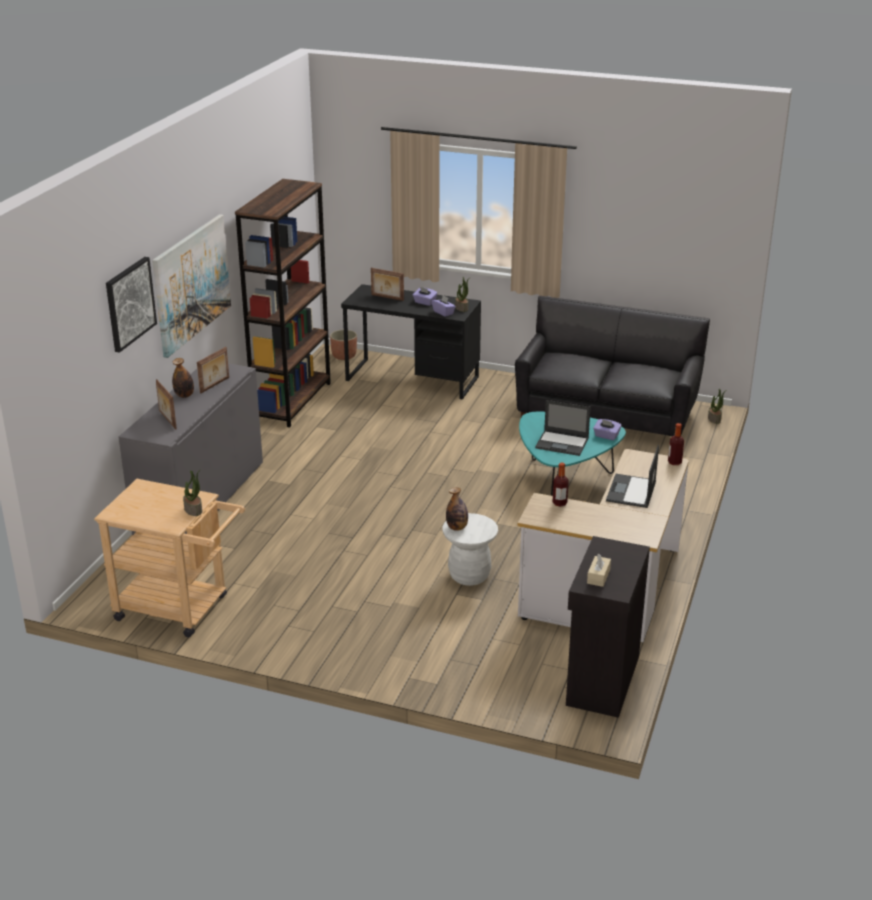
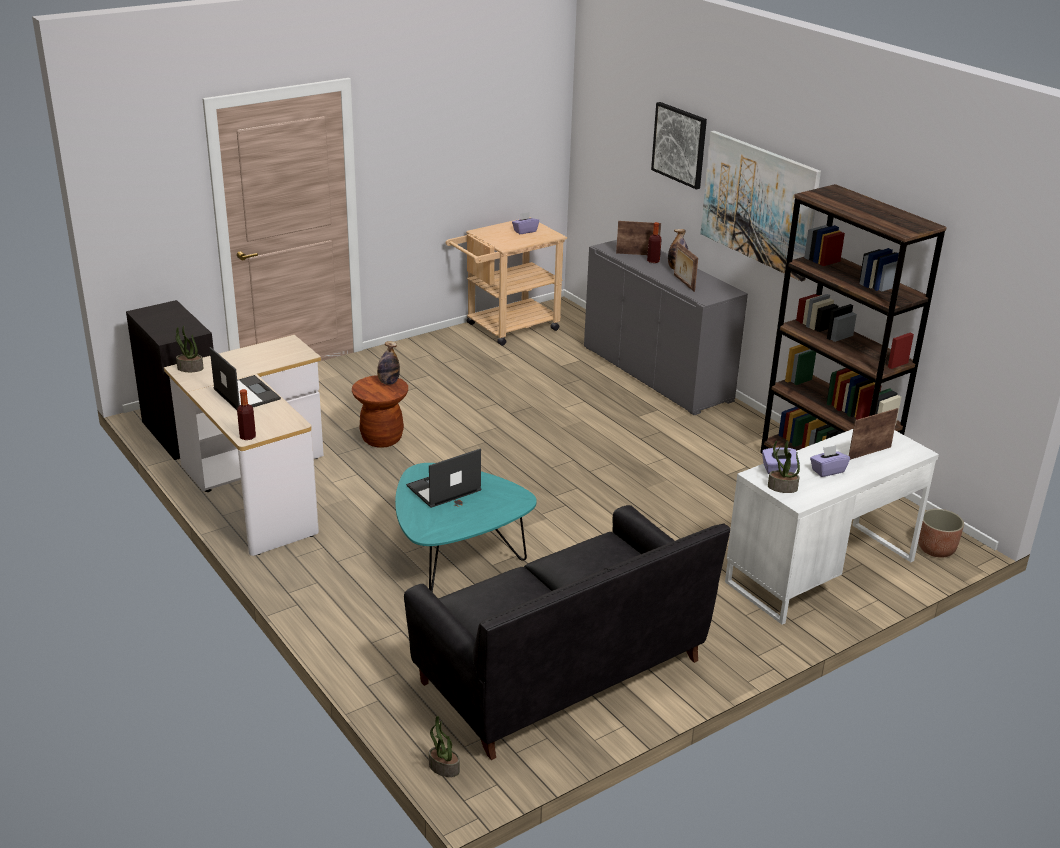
camera: 125 degrees right, 0 degrees up
potted plant [183,469,202,516] -> potted plant moved to [176,326,204,372]
black desk [341,284,481,400] -> white desk [725,429,939,625]
white stool [443,513,498,586] -> brown stool [352,375,408,448]
bottle [552,462,569,507] -> bottle moved to [647,222,662,263]
beige tissue box [587,554,611,587] -> none
purple tissue box [593,419,622,440] -> purple tissue box moved to [512,212,539,234]

